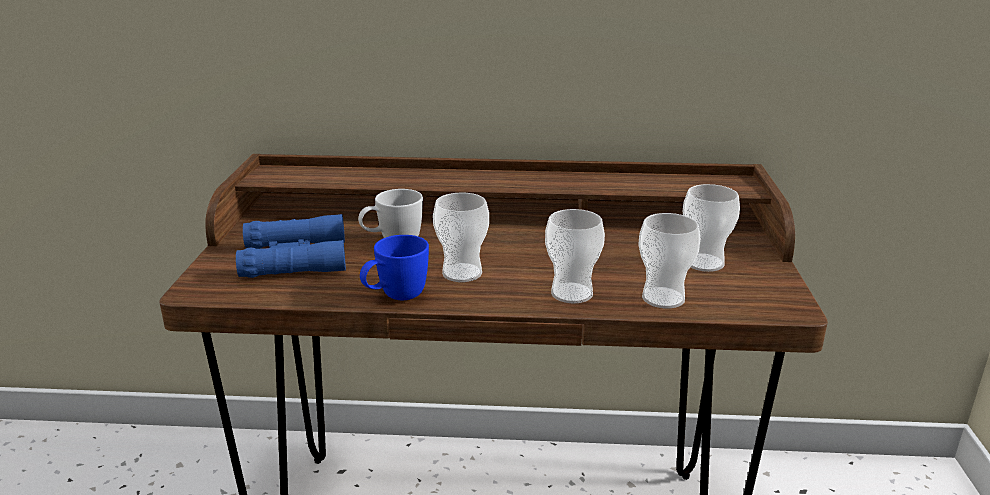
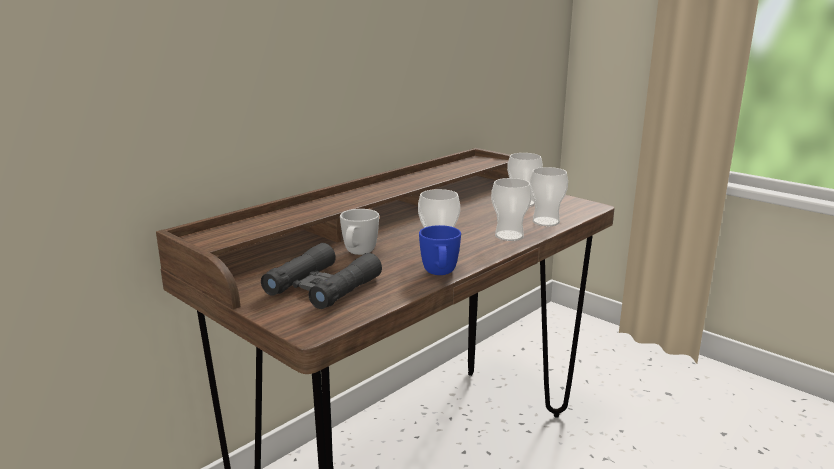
camera: 50 degrees left, 5 degrees down
blue binoculars [236,214,346,278] -> black binoculars [261,243,382,309]

